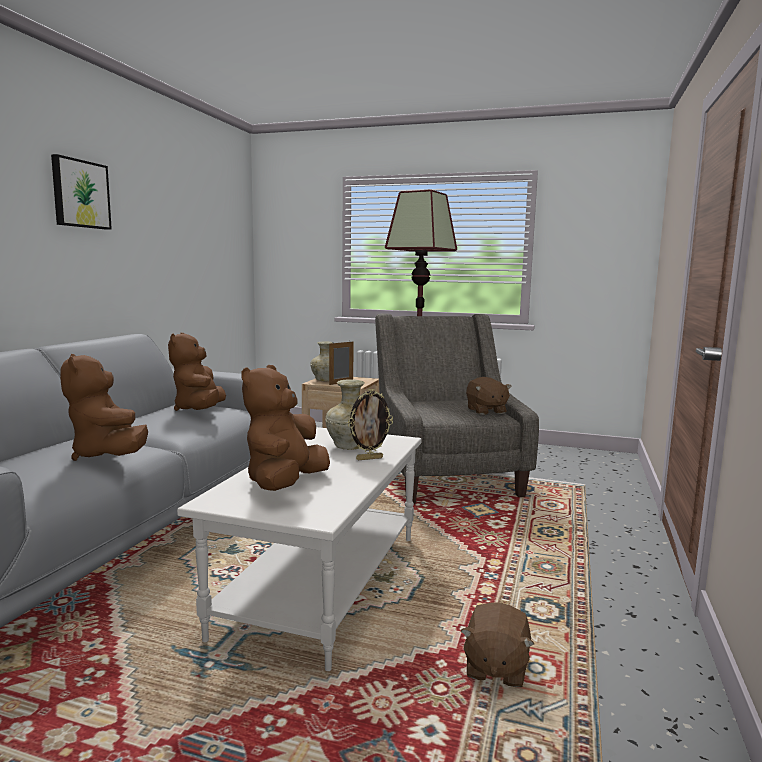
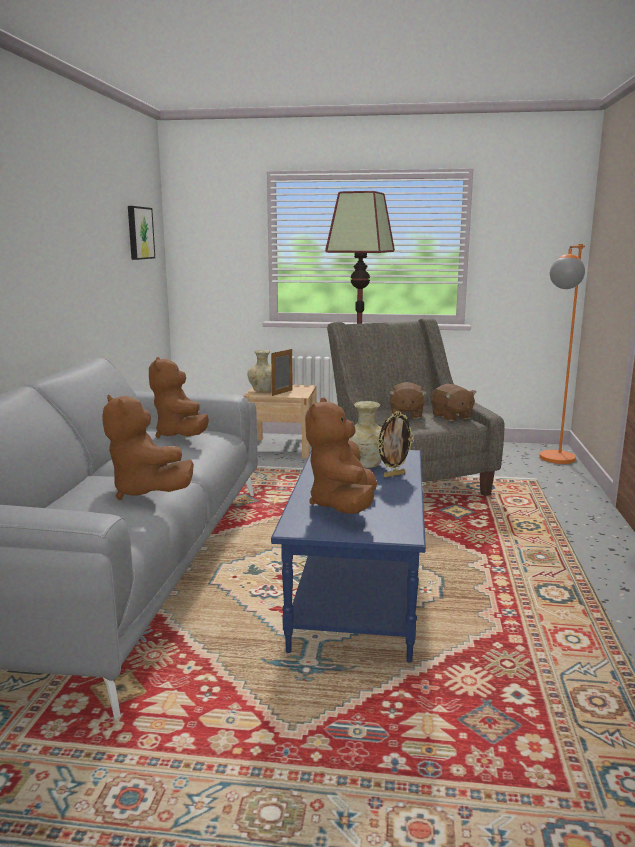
camera: 10 degrees left, 5 degrees up
picture [51,154,112,230] -> picture moved to [128,206,155,260]
white coffee table [177,427,422,671] -> blue coffee table [271,450,426,663]
brown plush toy [461,603,534,687] -> brown plush toy moved to [389,382,427,419]
none -> orange floor lamp [539,244,585,464]

